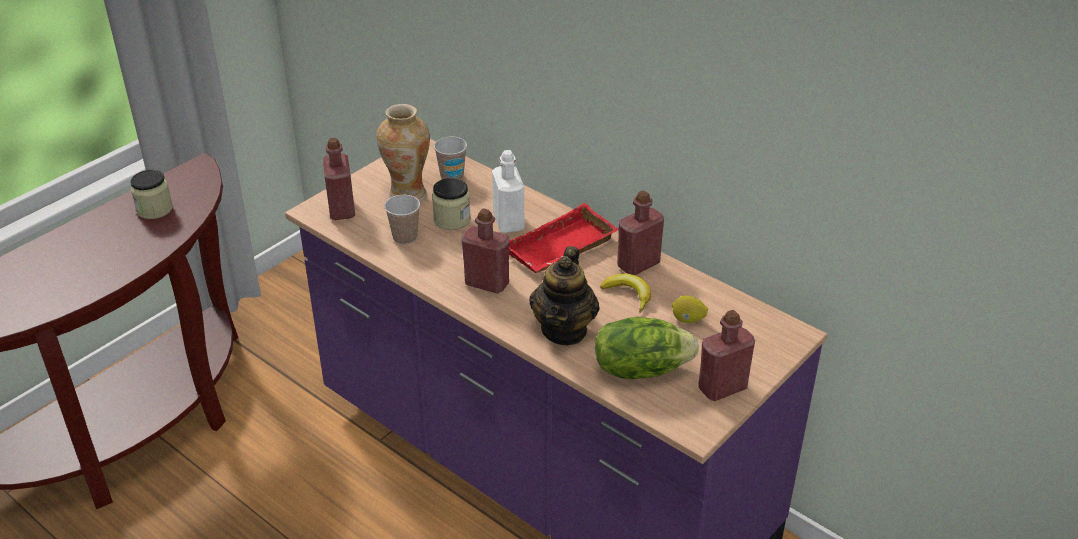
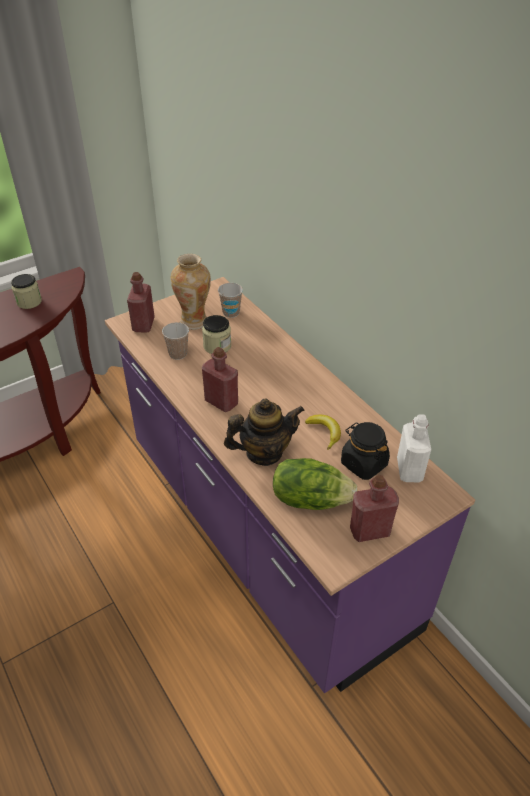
camera: 15 degrees right, 5 degrees up
white bottle [492,150,525,233] -> white bottle moved to [397,414,431,482]
red tray [509,203,619,273] -> none
teapot [529,246,600,345] -> teapot turned 135 degrees counterclockwise [224,398,304,466]
red bottle [617,191,664,275] -> none
lemon [672,295,708,323] -> black jar [341,422,390,480]

